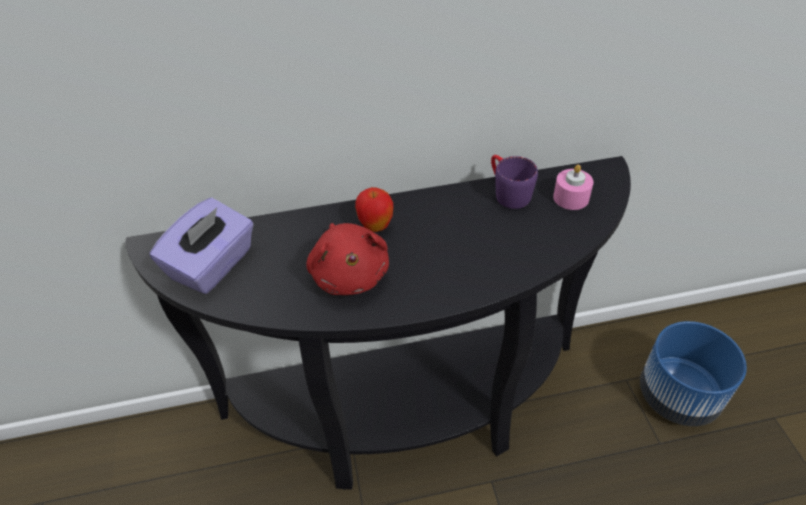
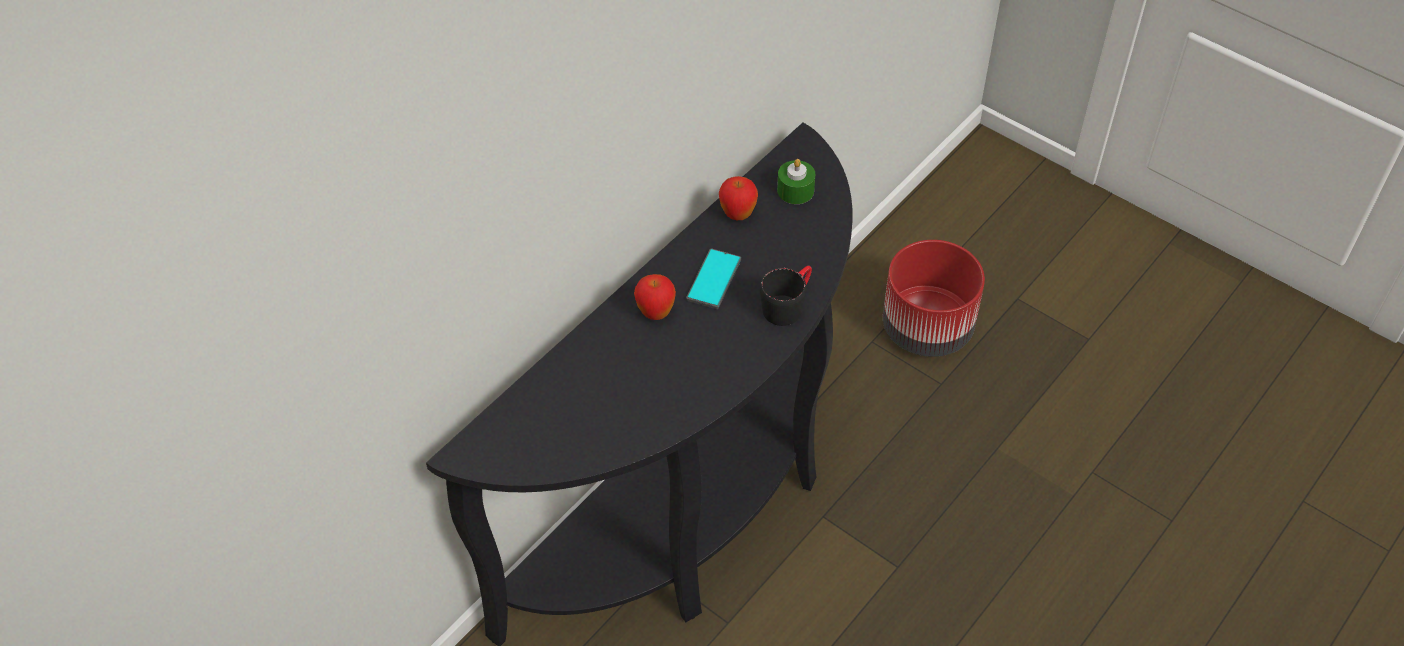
camera: 40 degrees left, 5 degrees up
purple tissue box [150,198,254,294] -> none
red plush toy [306,223,389,295] -> none
purple mug [491,155,538,209] -> apple [719,176,758,220]
pink candle [553,164,594,210] -> green candle [777,159,815,204]
blue planter [640,321,747,426] -> red planter [883,240,985,357]
none -> phone [686,248,741,309]
none -> black mug [760,266,812,326]

